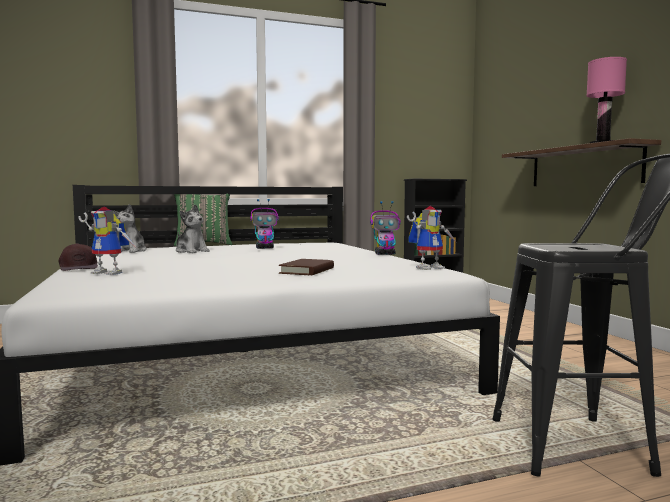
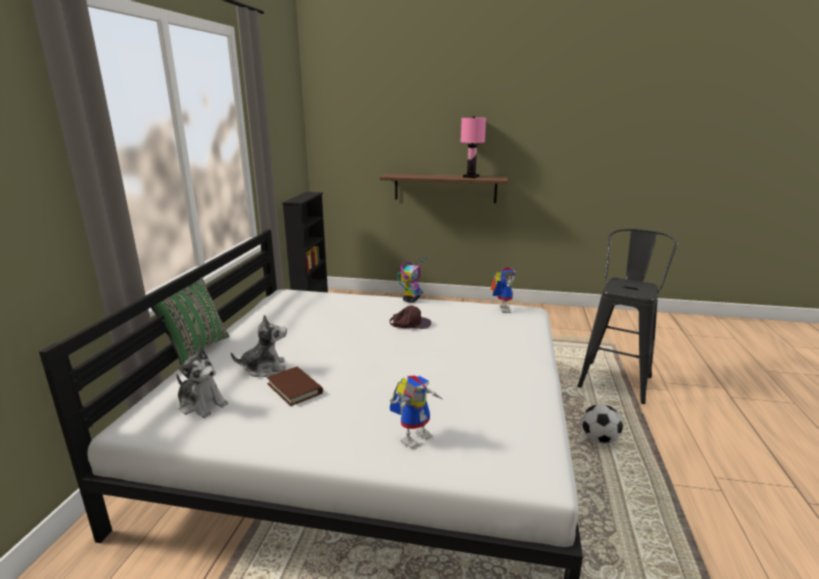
camera: 60 degrees left, 15 degrees up
brown cap [58,243,98,271] -> brown cap moved to [390,305,431,329]
toy robot [250,199,279,249] -> none
brown book [279,259,334,275] -> brown book moved to [266,367,323,406]
none -> football [582,404,623,444]

